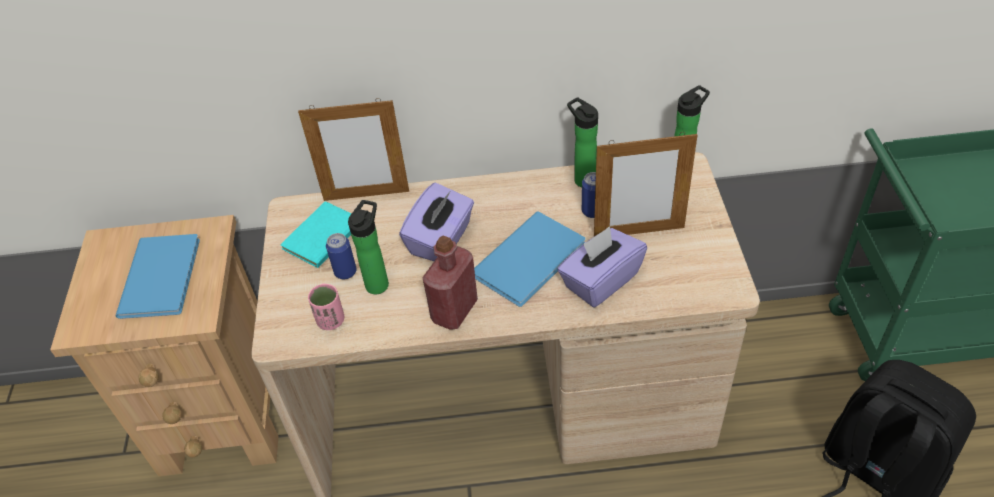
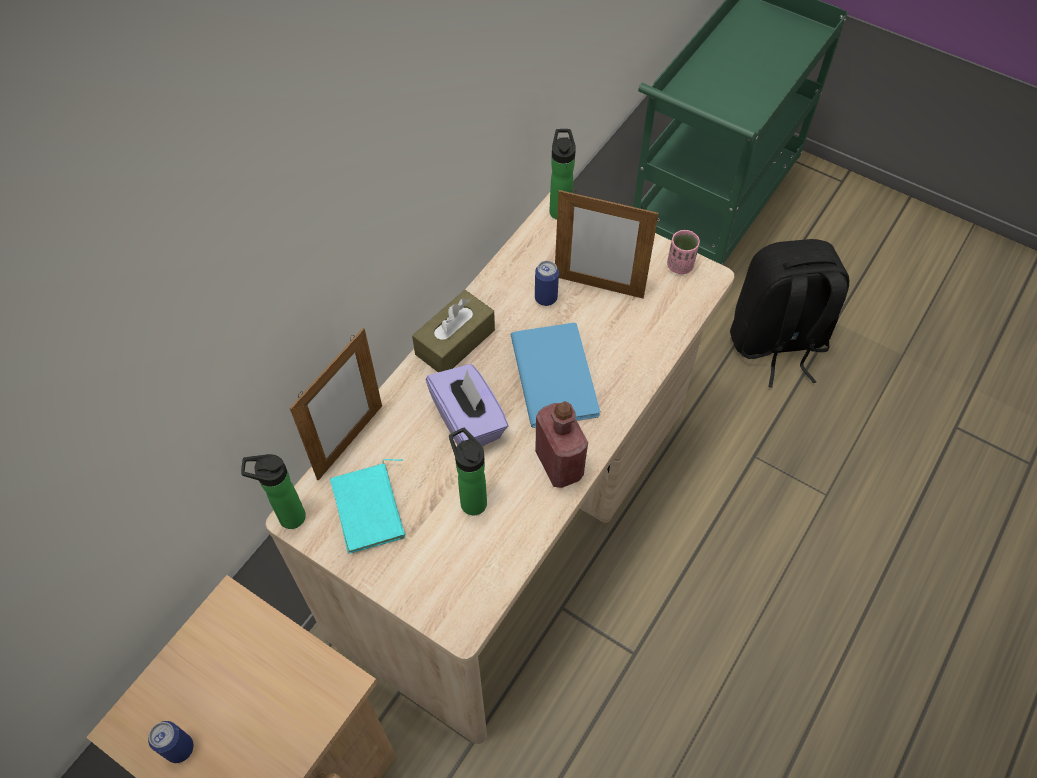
camera: 55 degrees left, 10 degrees up
blue book [115,234,200,319] -> none
pink cup [308,283,344,330] -> pink cup moved to [667,230,700,274]
can [326,233,357,279] -> can moved to [148,721,193,763]
purple tissue box [557,226,647,307] -> none
bottle [567,97,598,187] -> bottle moved to [241,454,306,529]
picture frame [594,132,698,237] -> picture frame turned 75 degrees clockwise [555,190,659,299]
none -> brown tissue box [412,290,495,372]

